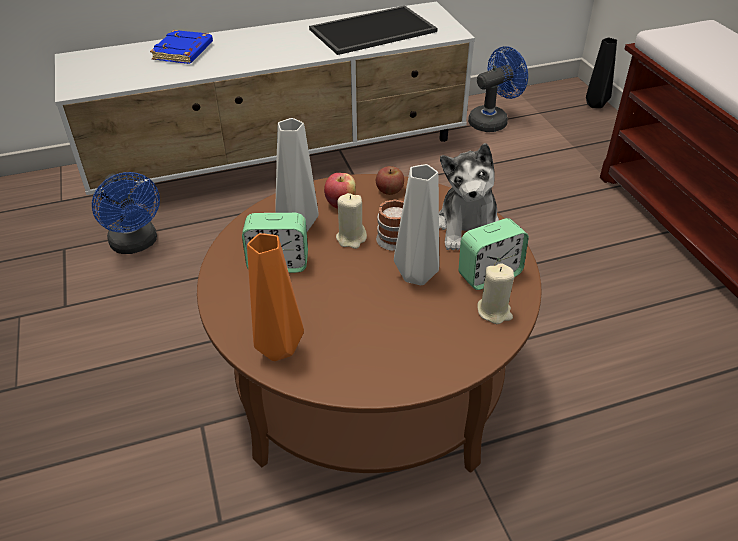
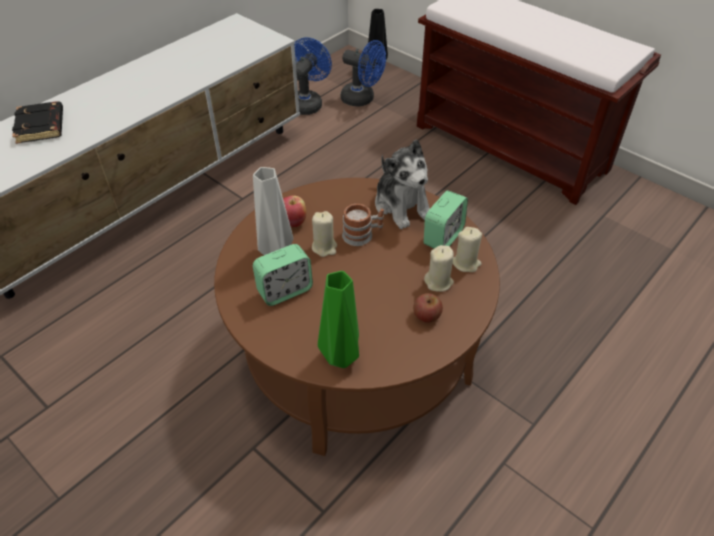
camera: 30 degrees left, 5 degrees up
blue fan [92,172,160,254] -> blue fan moved to [341,40,386,107]
blue book [150,30,213,64] -> black book [12,101,63,144]
orange vase [247,233,304,361] -> green vase [318,271,359,368]
tray [309,6,438,55] -> none
apple [376,166,404,195] -> apple moved to [413,293,443,323]
grey vase [394,164,439,285] -> none
none -> beige candle [424,245,454,292]

